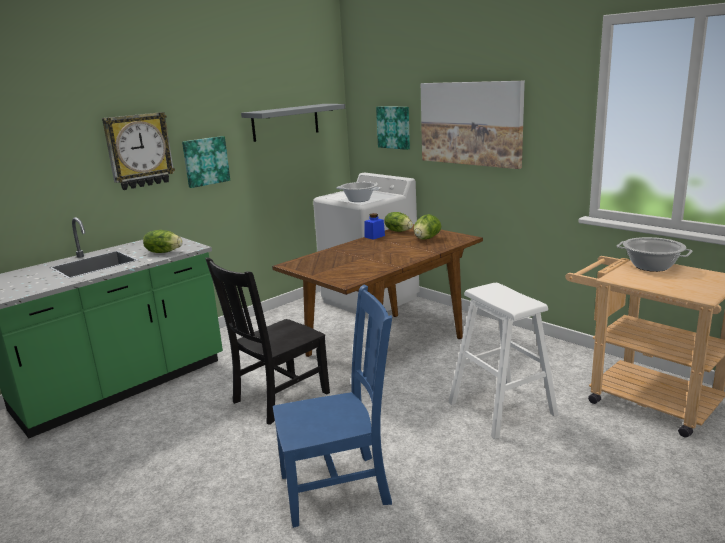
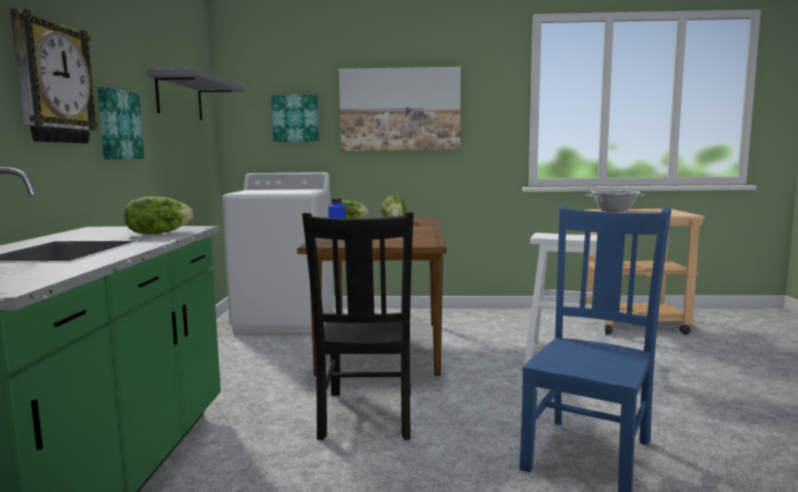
camera: 45 degrees left, 10 degrees down
cooking pot [336,182,381,202] -> none

